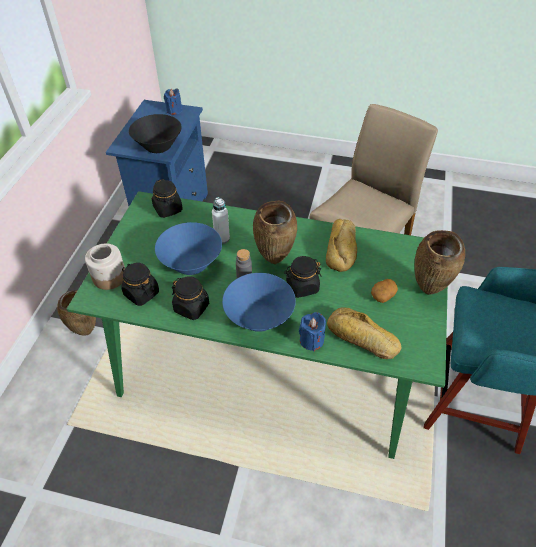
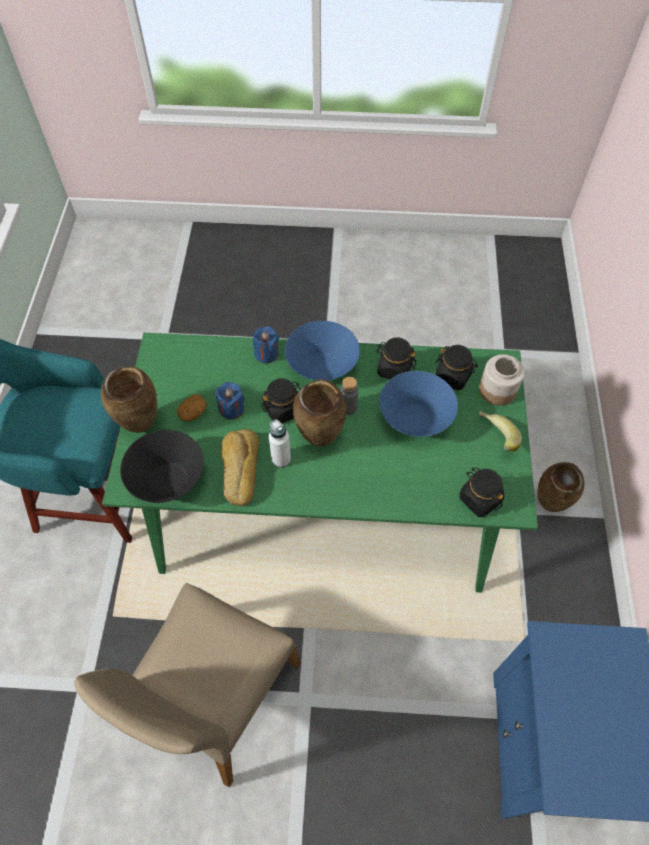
camera: 170 degrees right, 10 degrees up
black bowl [129,114,182,153] -> black bowl moved to [120,430,204,503]
blue candle [164,88,183,115] -> blue candle moved to [215,382,244,419]
white bottle [212,197,230,244] -> white bottle moved to [269,419,291,468]
bread [327,308,402,359] -> none
none -> banana [479,411,522,452]

